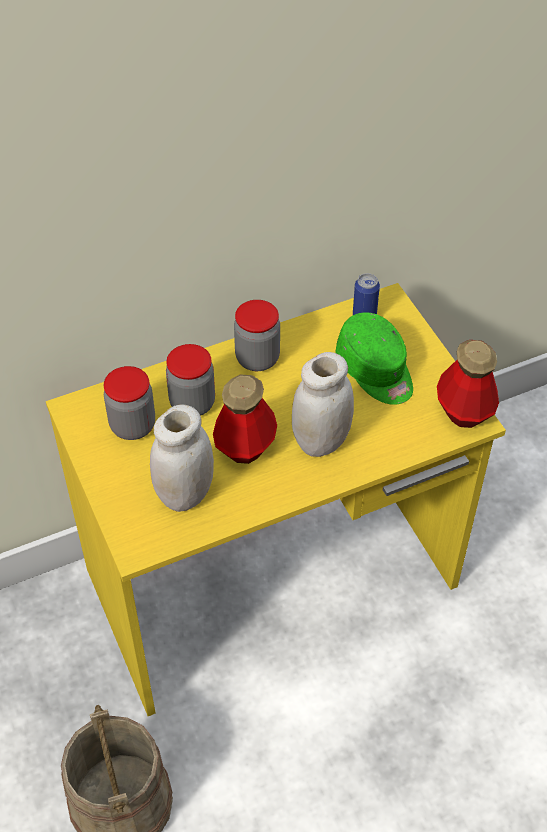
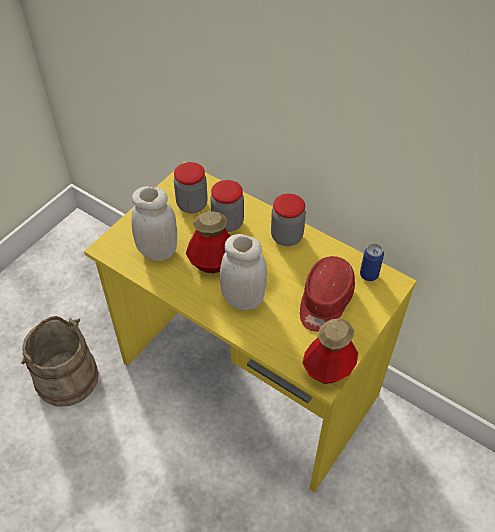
camera: 60 degrees right, 0 degrees up
green cap [335,312,413,405] -> red cap [300,256,355,332]

